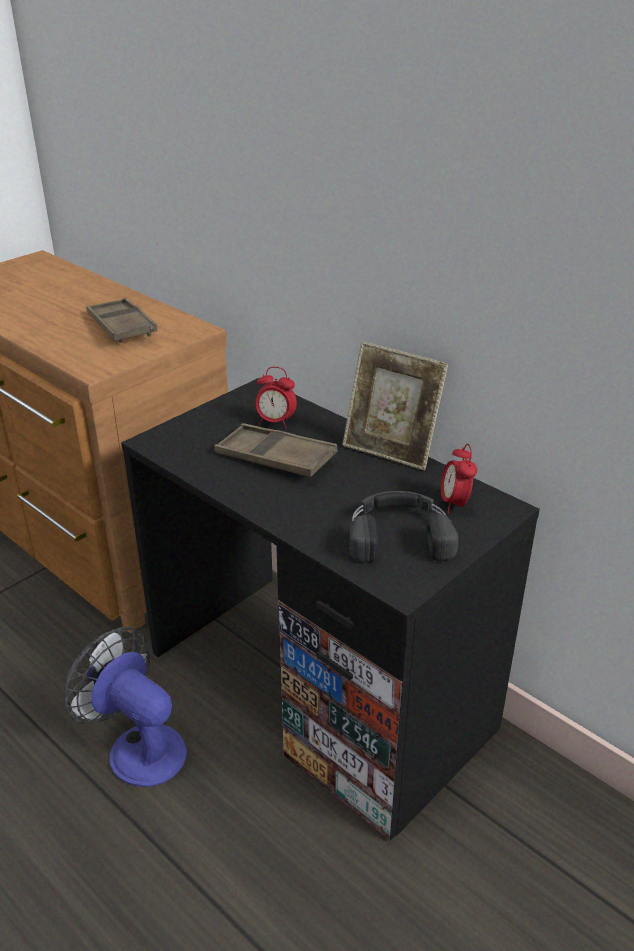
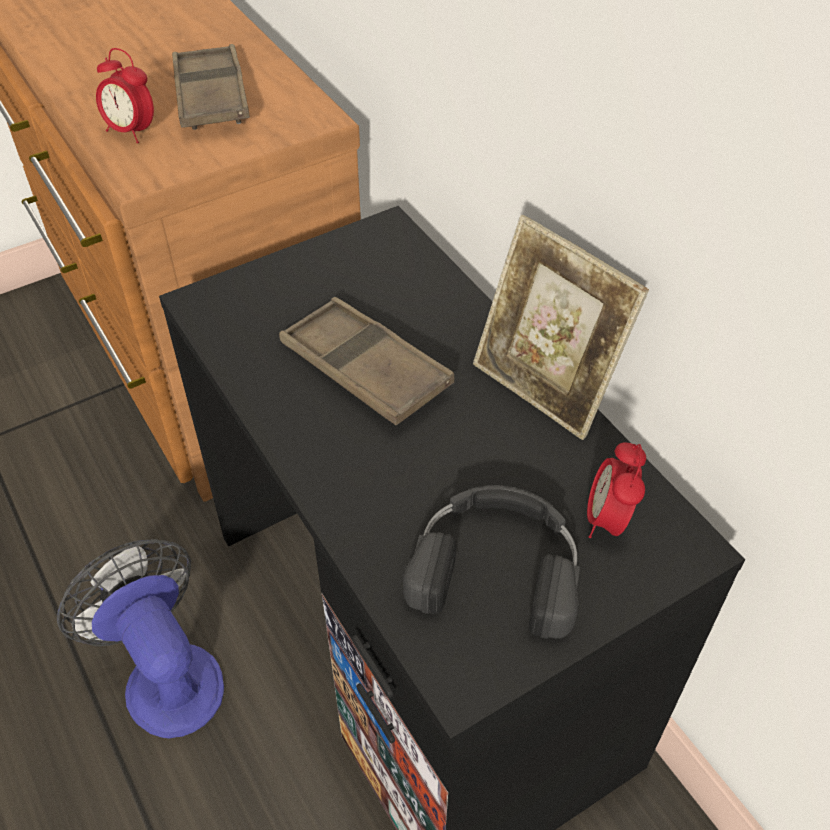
camera: 15 degrees right, 15 degrees up
alarm clock [255,367,297,428] -> alarm clock moved to [96,48,154,143]

